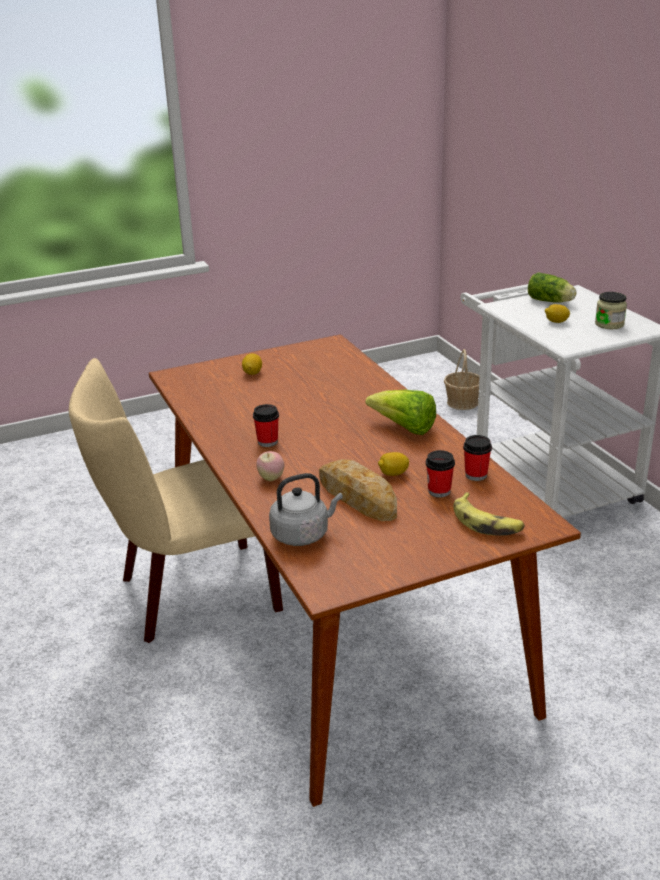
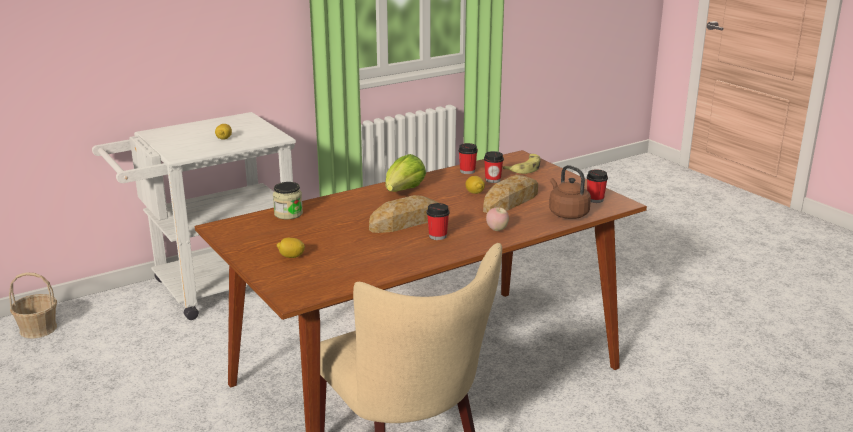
camera: 100 degrees left, 5 degrees down
grey kettle [269,473,343,546] -> brown kettle [549,165,591,219]
lettuce [528,272,576,303] -> none
jar [595,292,627,329] -> jar moved to [273,182,303,219]
none -> bread [369,195,438,233]
none -> cup [587,169,608,203]

